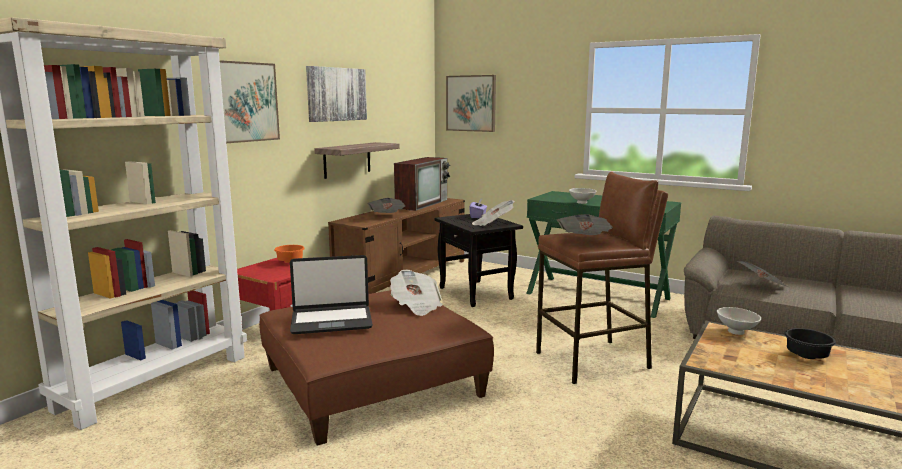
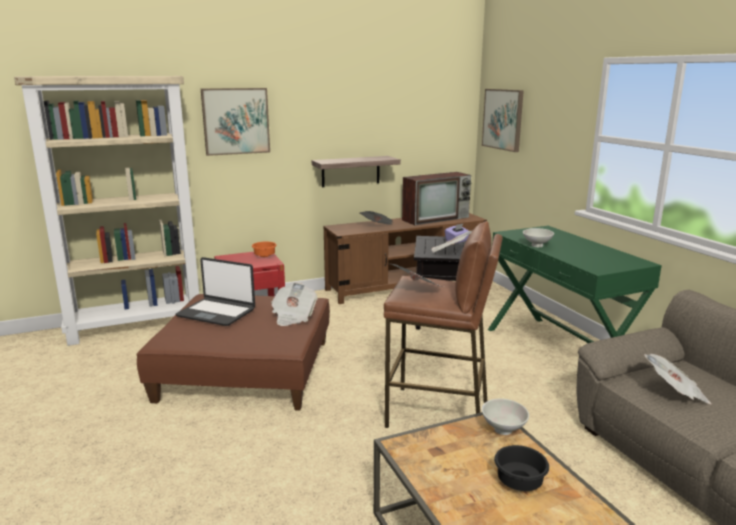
camera: 35 degrees right, 5 degrees up
picture [306,66,367,122] -> none

